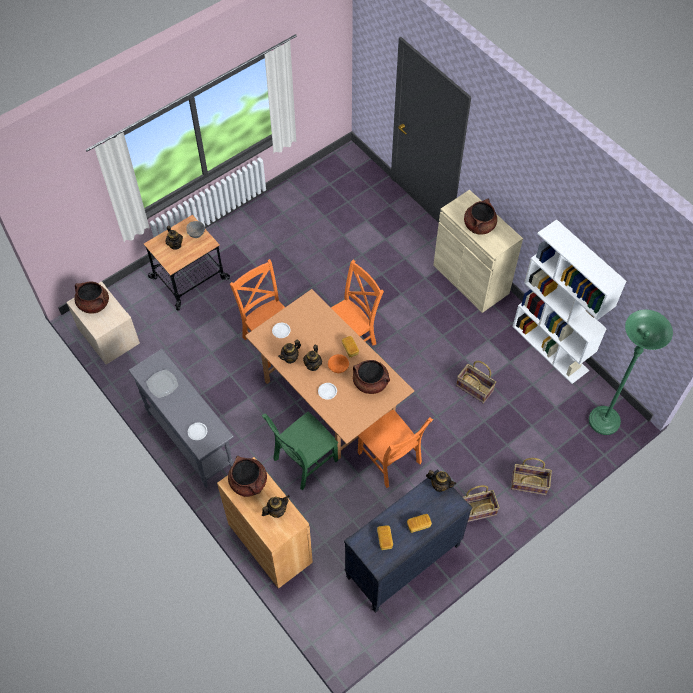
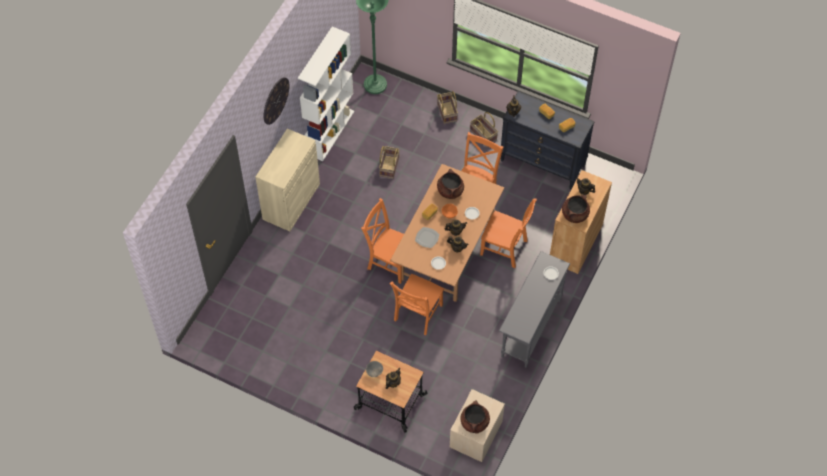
camera: 115 degrees left, 0 degrees up
plate [146,369,179,398] -> plate moved to [415,227,439,248]
green chair [262,411,339,490] -> orange chair [480,198,537,269]
brown cooking pot [464,199,497,235] -> none
none -> wall clock [264,77,290,125]

